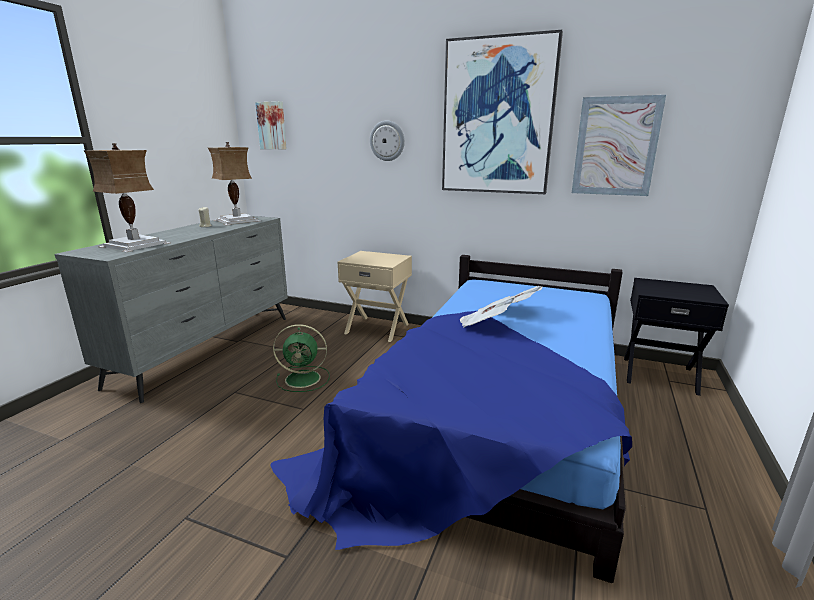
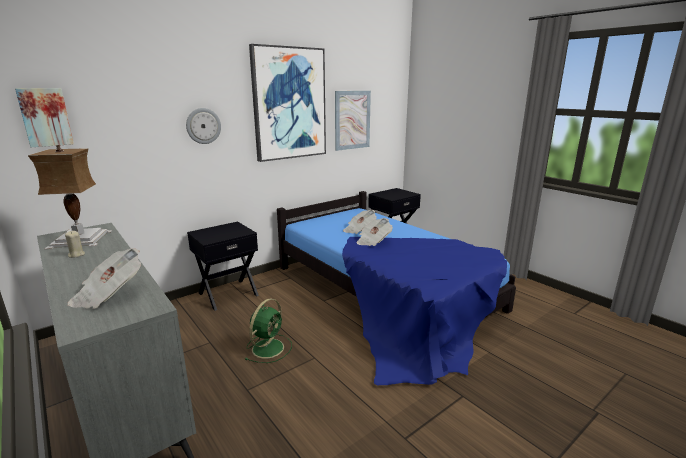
camera: 60 degrees left, 0 degrees up
table lamp [83,143,171,252] -> newspaper [68,248,141,309]
beige nightstand [337,251,412,342] -> black nightstand [187,222,259,311]

